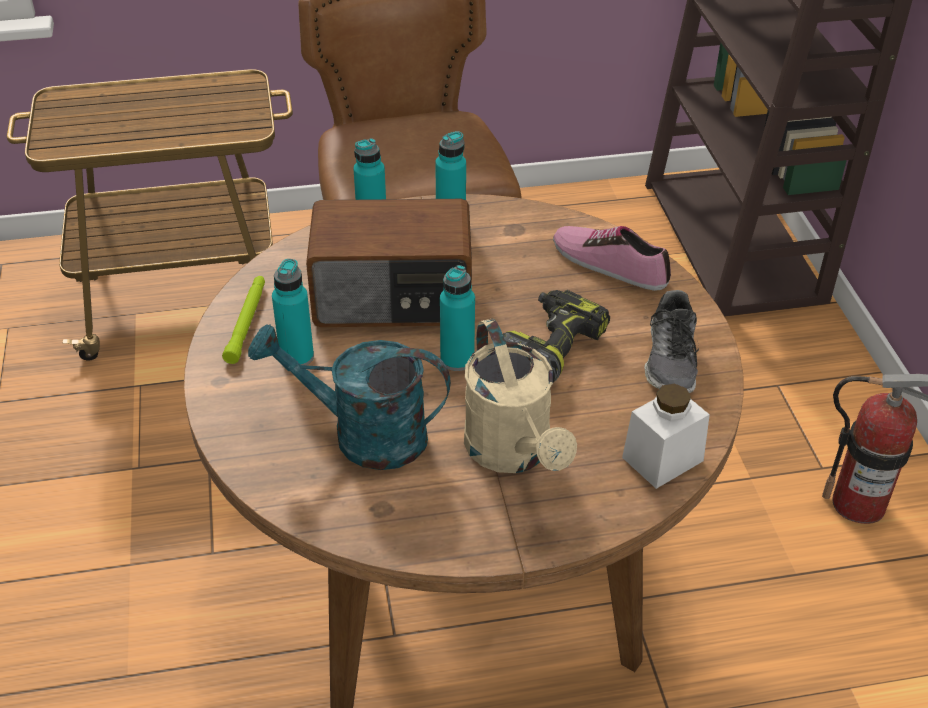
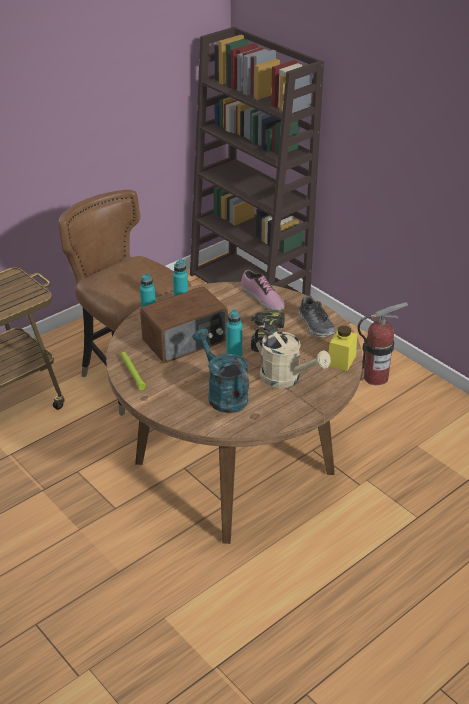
camera: 30 degrees left, 5 degrees down
turquoise watering can [248,324,451,470] -> turquoise watering can turned 75 degrees clockwise [193,328,249,413]
turquoise bottle [272,259,314,365] -> none
shoe [553,226,671,291] -> shoe turned 135 degrees counterclockwise [241,270,285,311]
white jar [622,384,710,489] -> yellow jar [329,326,357,371]

